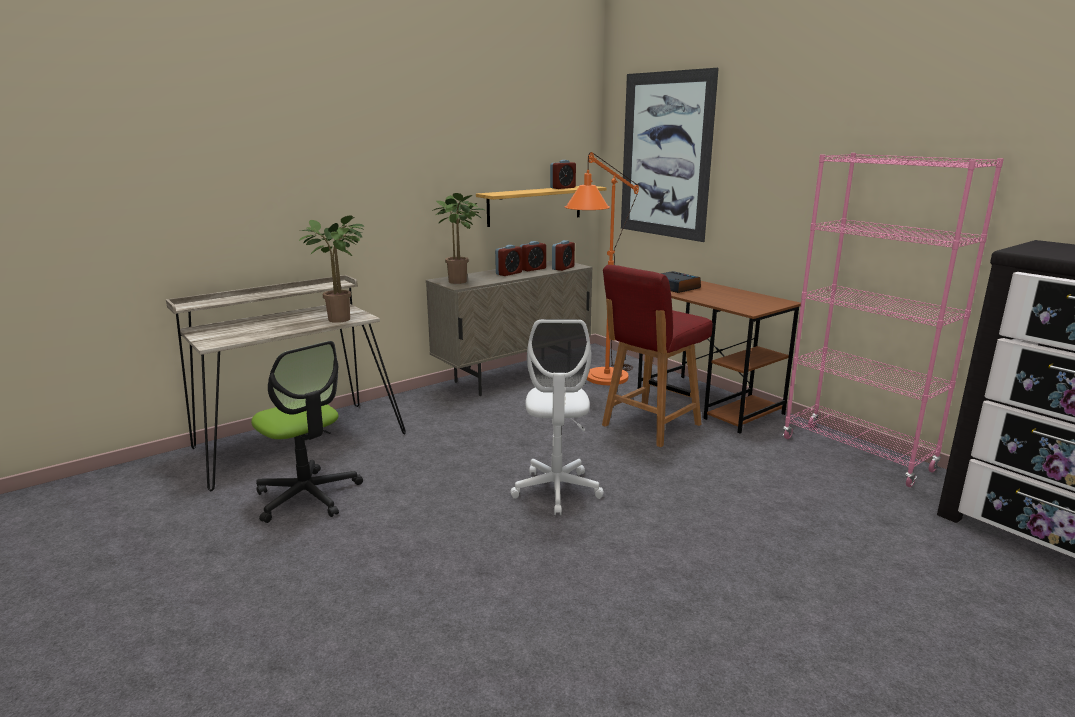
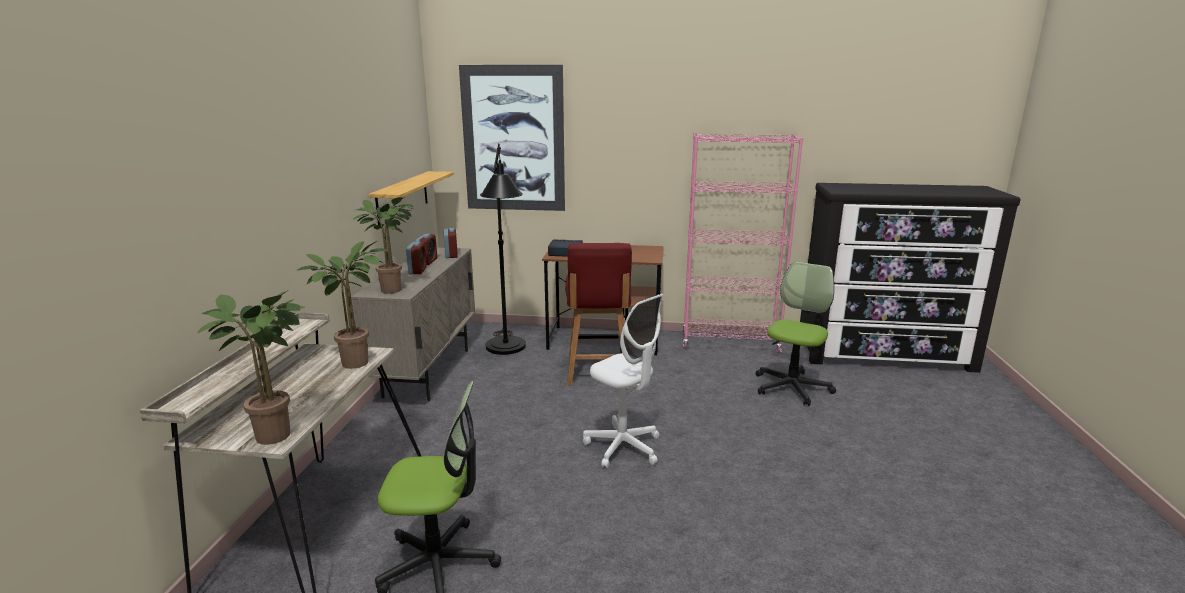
camera: 45 degrees left, 0 degrees up
alarm clock [550,160,576,189] -> none
orange floor lamp [565,152,639,385] -> black floor lamp [480,143,526,355]
none -> potted plant [197,291,305,445]
none -> office chair [756,262,836,406]

